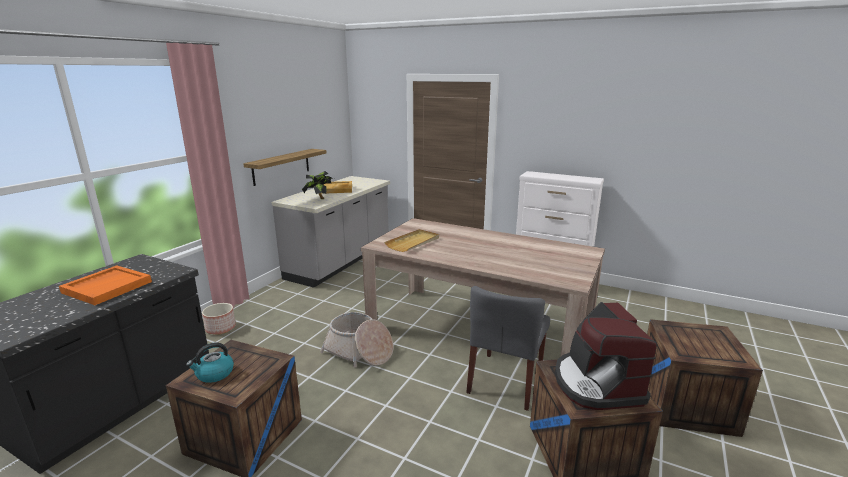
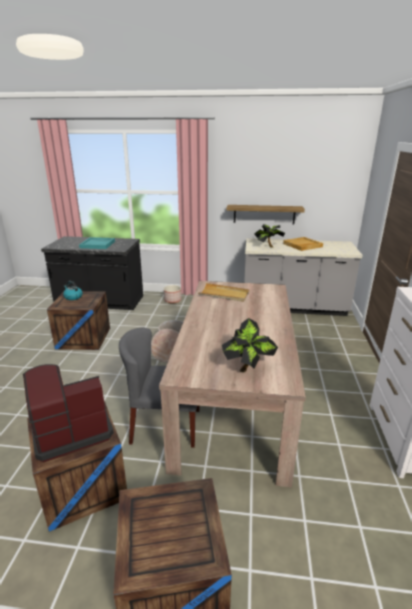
camera: 70 degrees right, 5 degrees up
orange tray [59,265,152,305] -> turquoise tray [79,237,115,249]
none -> potted plant [222,318,278,372]

